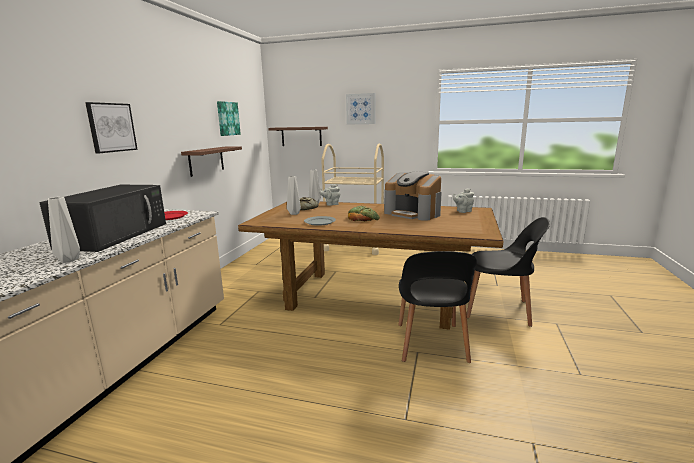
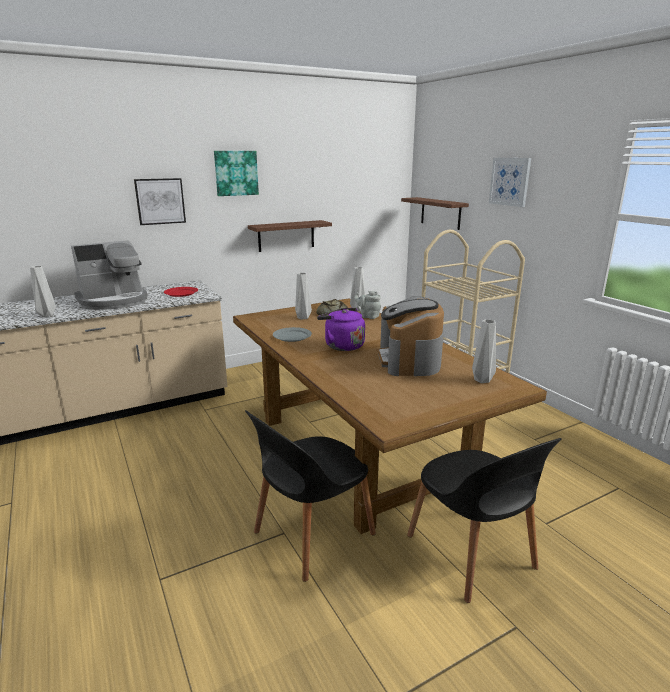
camera: 45 degrees right, 5 degrees up
black microwave [39,185,166,252] -> coffee machine [71,240,148,310]
picture [217,101,241,136] -> picture moved to [214,151,259,196]
bread [348,206,380,221] -> purple kettle [317,308,365,351]
grey teapot [453,188,474,213] -> grey vase [472,319,496,383]

